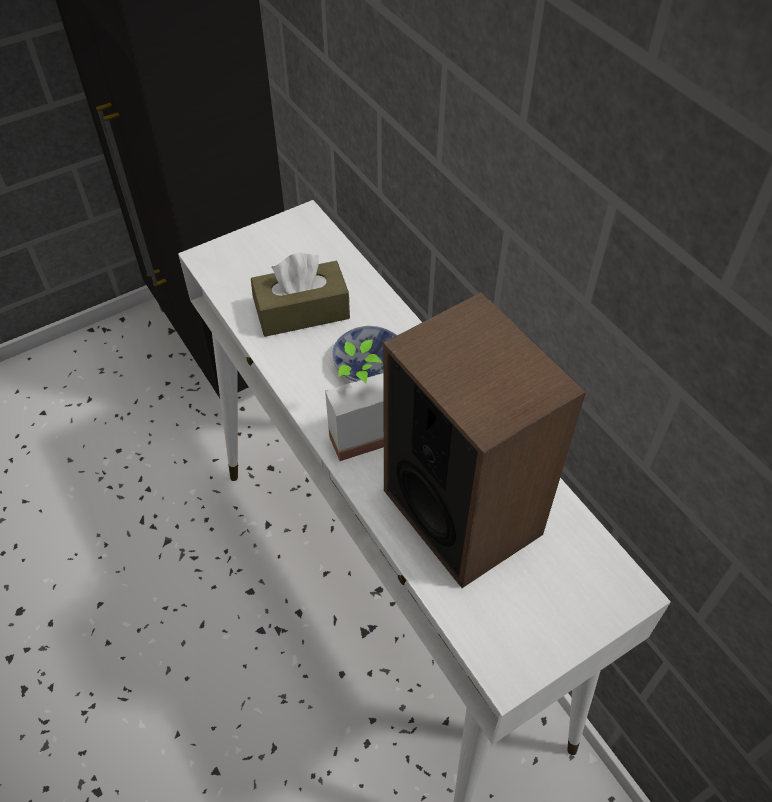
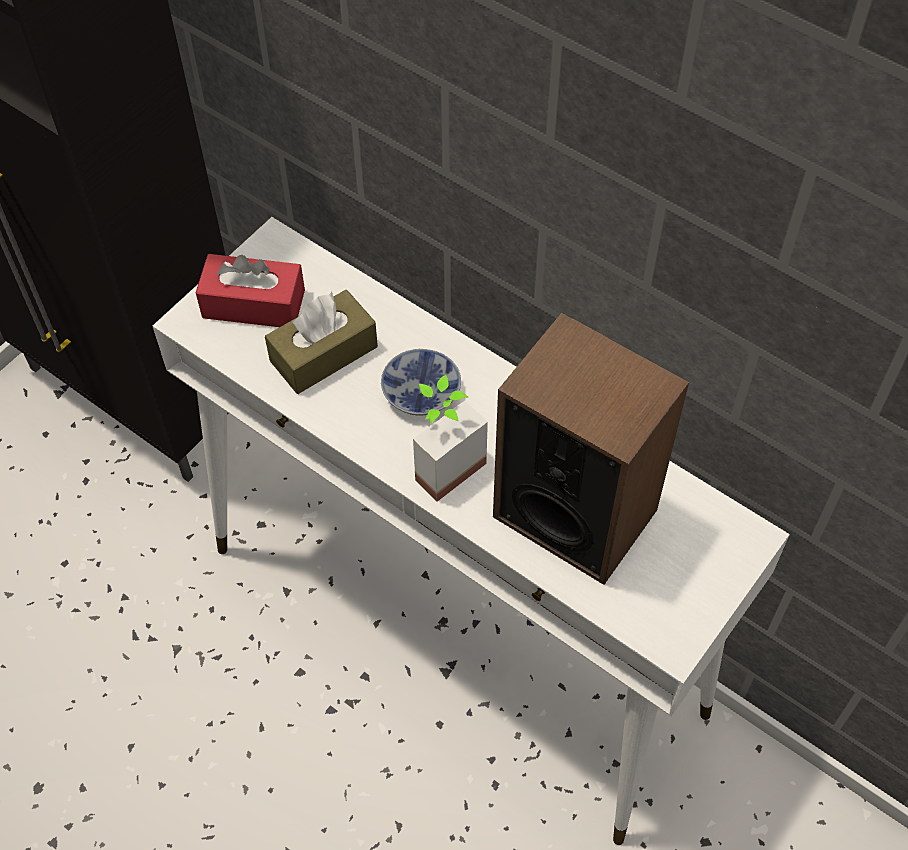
camera: 20 degrees left, 5 degrees up
none -> red tissue box [196,254,305,327]

